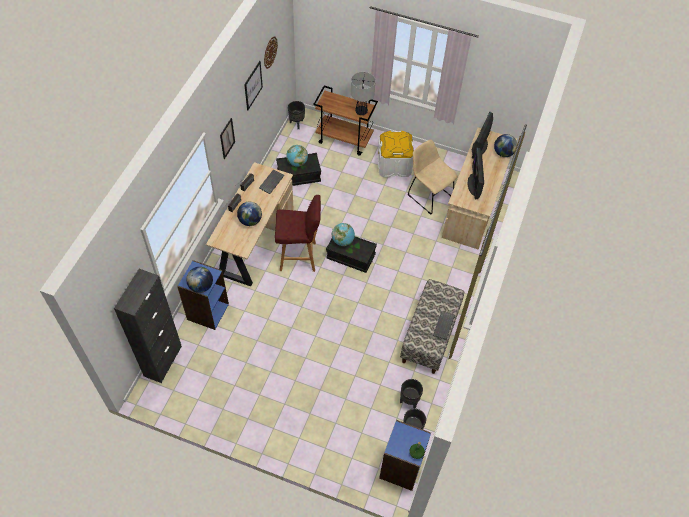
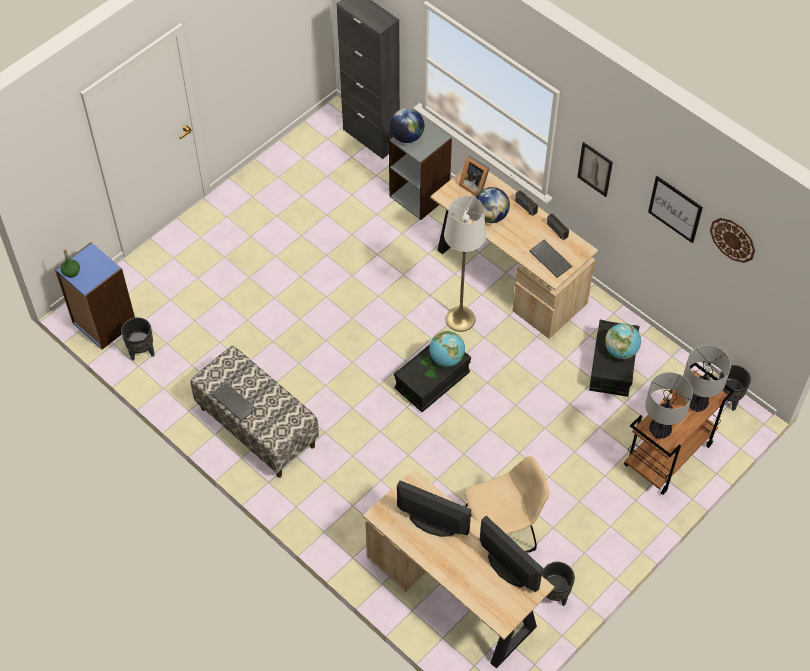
camera: 115 degrees right, 0 degrees up
blue bookcase [177,260,229,330] -> grey bookcase [389,118,452,220]
red stool [275,195,321,272] -> white floor lamp [444,196,486,332]
white storage box [378,131,414,177] -> none
black planter [400,379,423,408] -> black planter moved to [542,562,575,606]
globe [494,134,517,157] -> none
none -> picture frame [459,155,490,196]
none -> table lamp [683,345,731,412]

